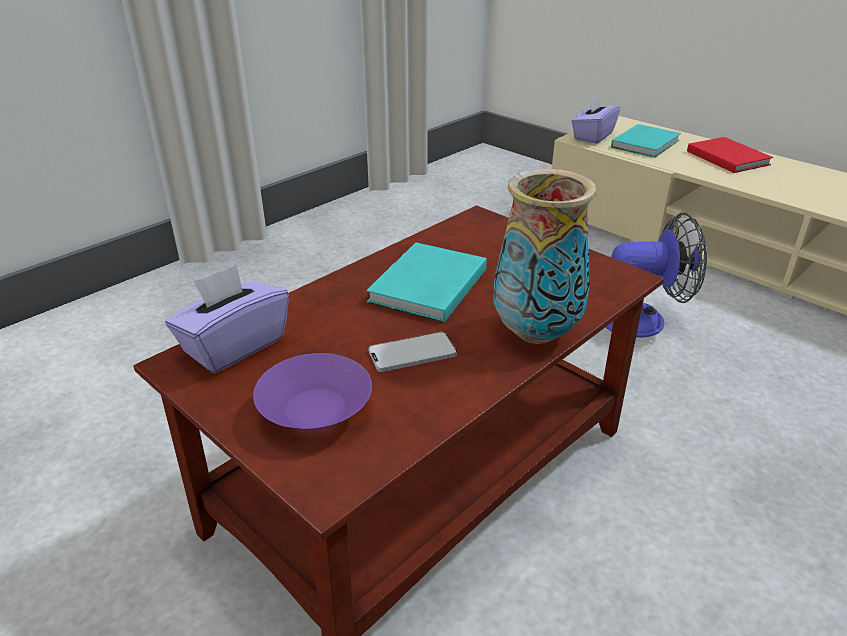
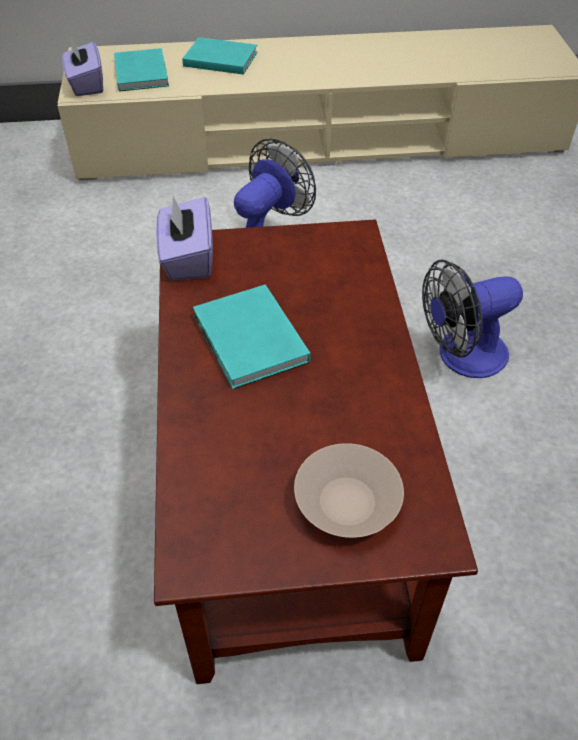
camera: 50 degrees left, 15 degrees up
purple tissue box [165,264,289,373] -> purple tissue box moved to [156,196,213,280]
purple bowl [253,353,372,430] -> beige bowl [294,443,404,538]
phone [368,332,457,372] -> none
vase [493,169,597,344] -> none
red book [687,137,773,173] -> turquoise book [182,37,257,75]
none -> fan [422,259,523,378]

